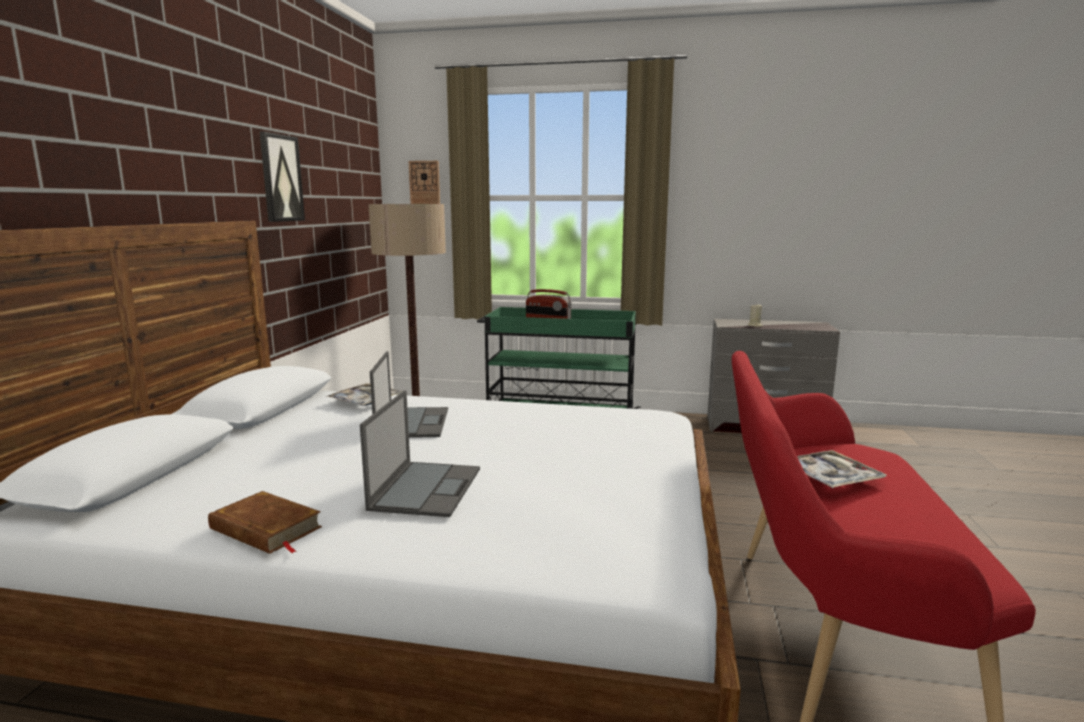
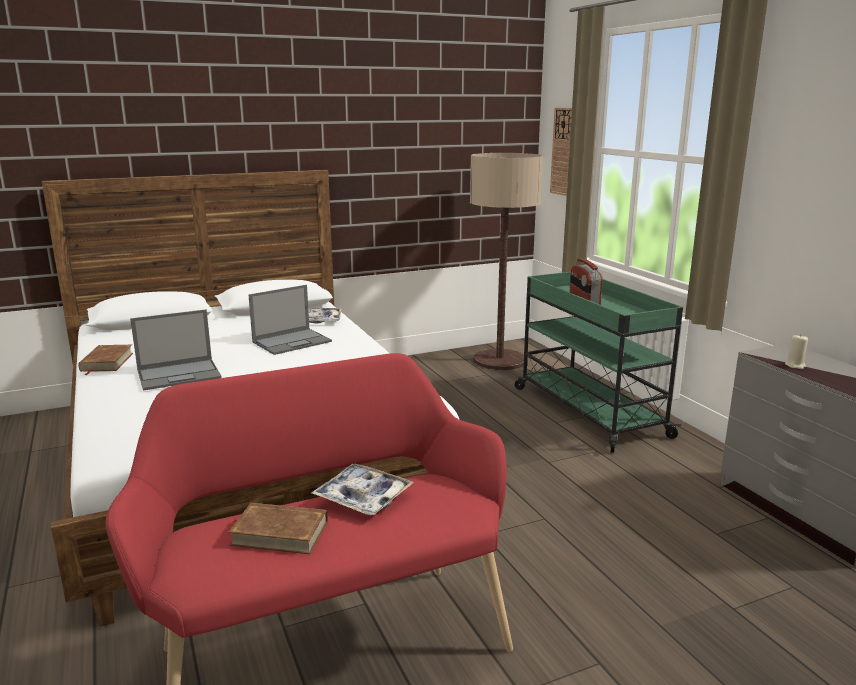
camera: 55 degrees right, 5 degrees up
picture [259,131,305,222] -> none
none -> brown book [228,503,328,554]

